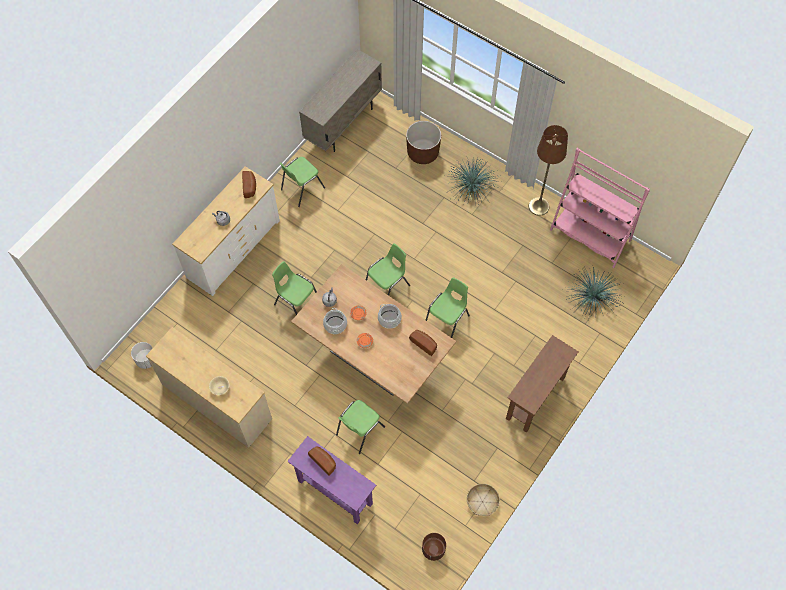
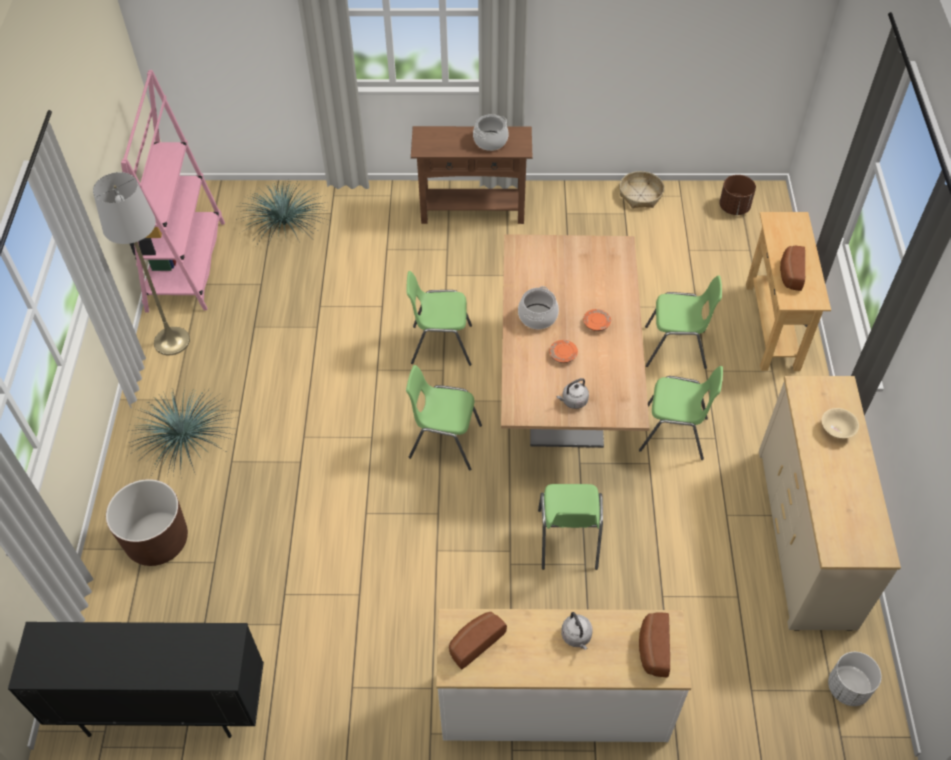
camera: 125 degrees left, 10 degrees down
green chair [280,157,325,207] -> green chair moved to [639,366,723,460]
purple console table [287,436,376,524] -> beige console table [746,212,831,371]
beige cabinet [299,49,382,152] -> black cabinet [8,622,264,738]
cooking pot [323,308,347,334] -> cooking pot moved to [473,114,508,151]
bread [409,330,437,356] -> bread moved to [639,612,670,678]
brown floor lamp [529,125,568,216] -> grey floor lamp [93,172,190,355]

